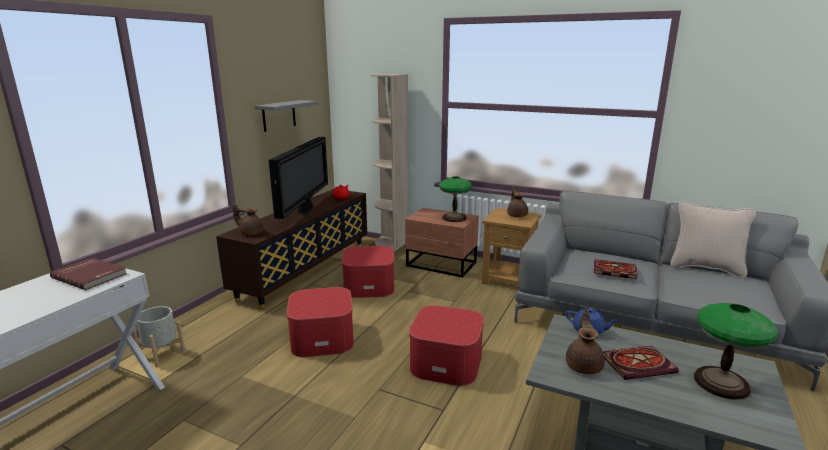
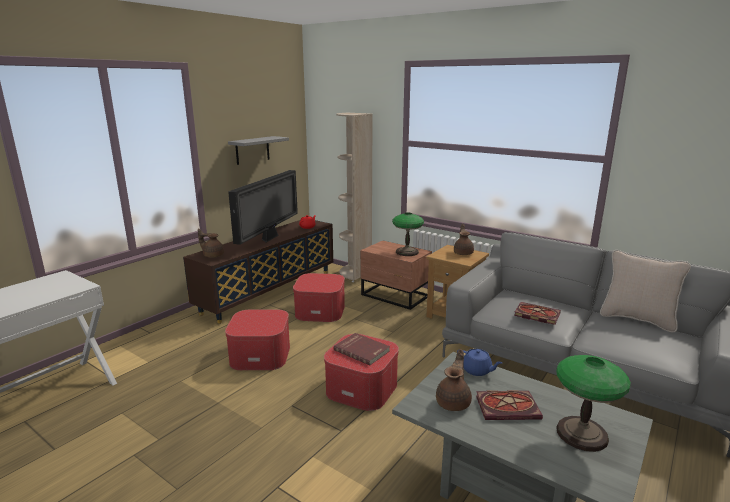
camera: 10 degrees right, 0 degrees up
red book [50,258,127,290] -> red book moved to [334,333,390,365]
grey planter [132,306,186,367] -> none

